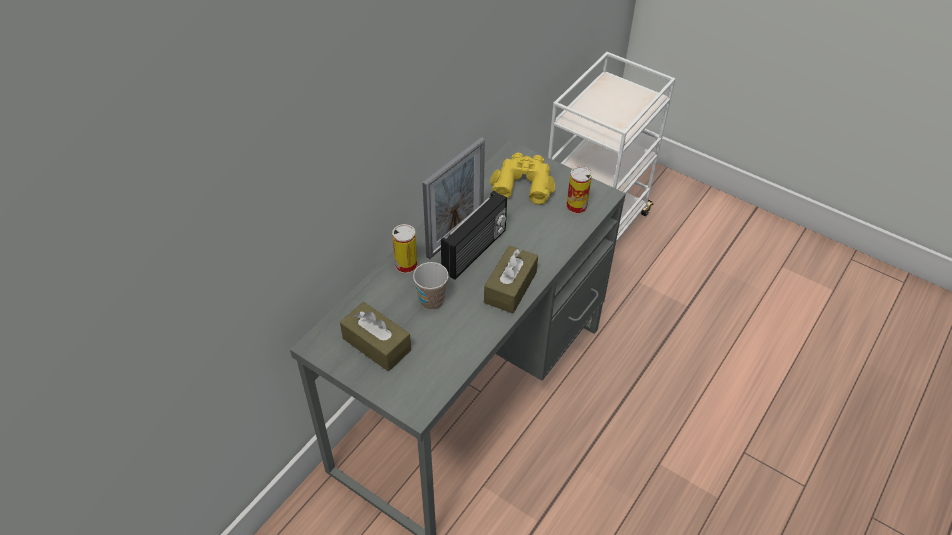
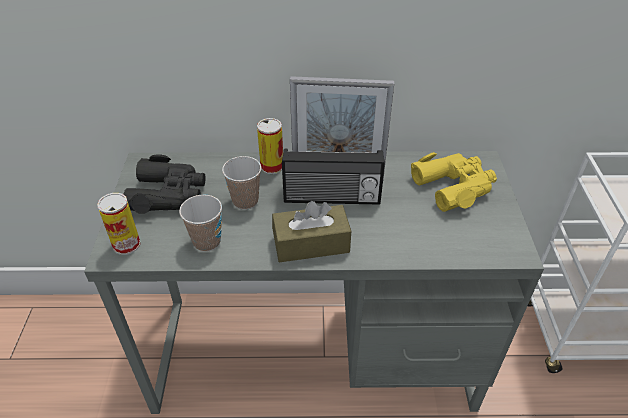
camera: 55 degrees right, 5 degrees down
brown tissue box [340,302,411,371] -> black binoculars [124,154,205,214]
can [566,166,592,214] -> can moved to [97,193,141,255]
none -> cup [179,195,222,252]

